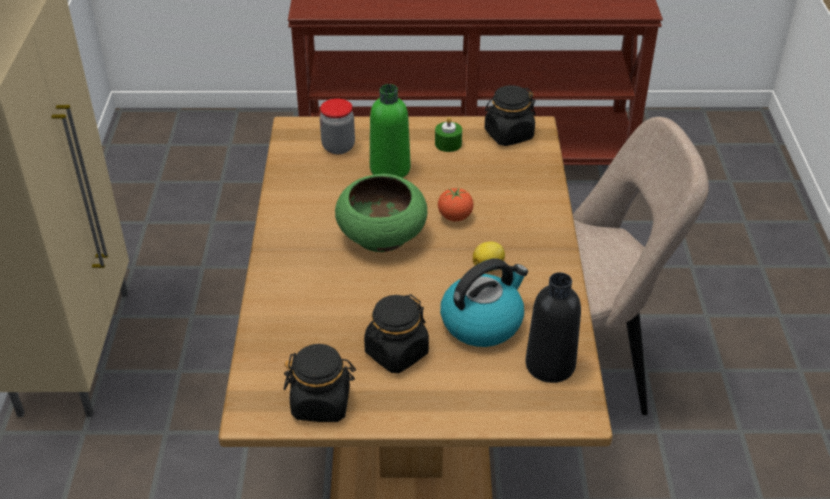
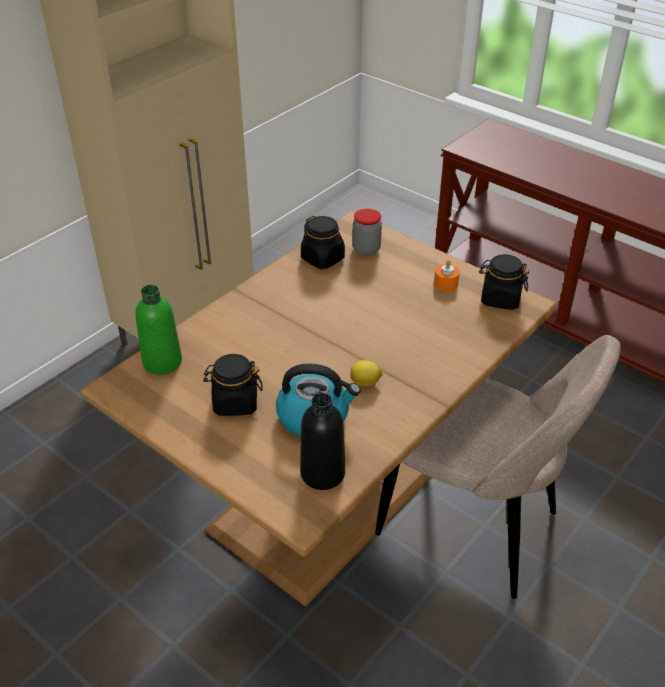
camera: 40 degrees right, 0 degrees up
black jar [284,344,356,422] -> black jar moved to [301,216,345,269]
green bowl [335,174,427,252] -> none
green bottle [370,84,411,178] -> green bottle moved to [135,285,182,375]
green candle [435,117,462,152] -> orange candle [434,260,460,291]
tomato [438,188,473,221] -> none

